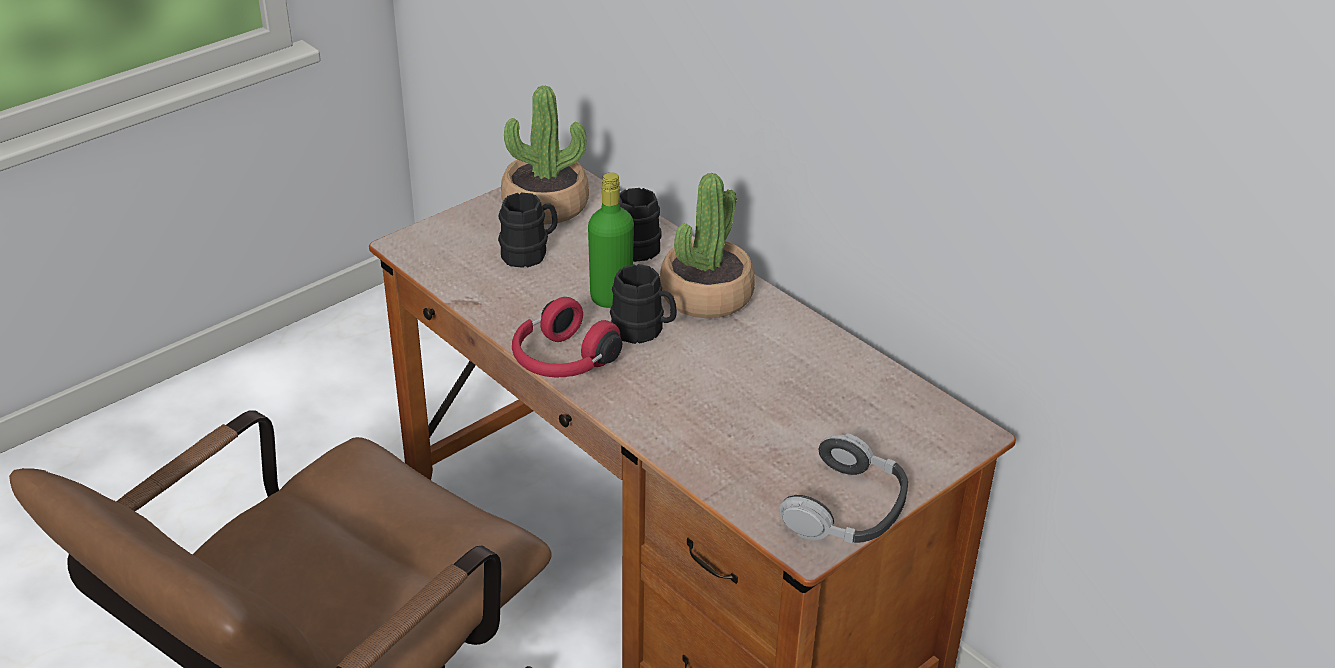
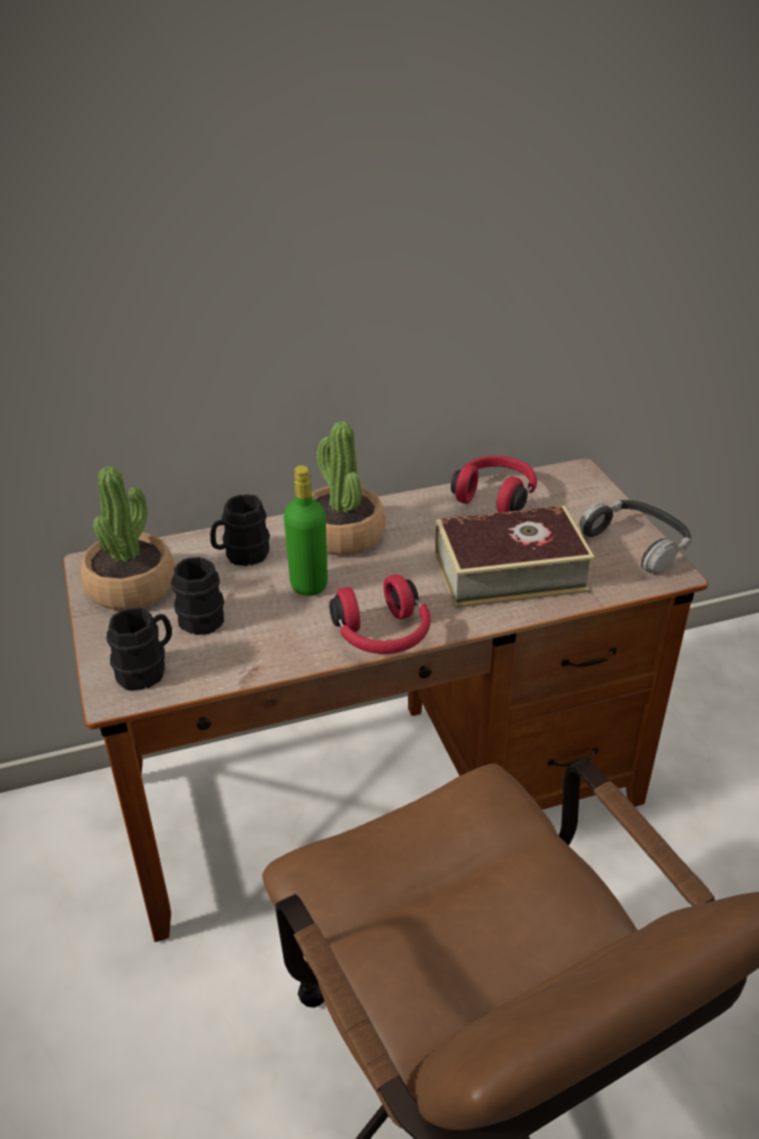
camera: 65 degrees left, 0 degrees up
black mug [610,264,677,344] -> black mug moved to [107,607,172,690]
none -> book [435,506,595,608]
none -> red headphones [451,456,537,513]

